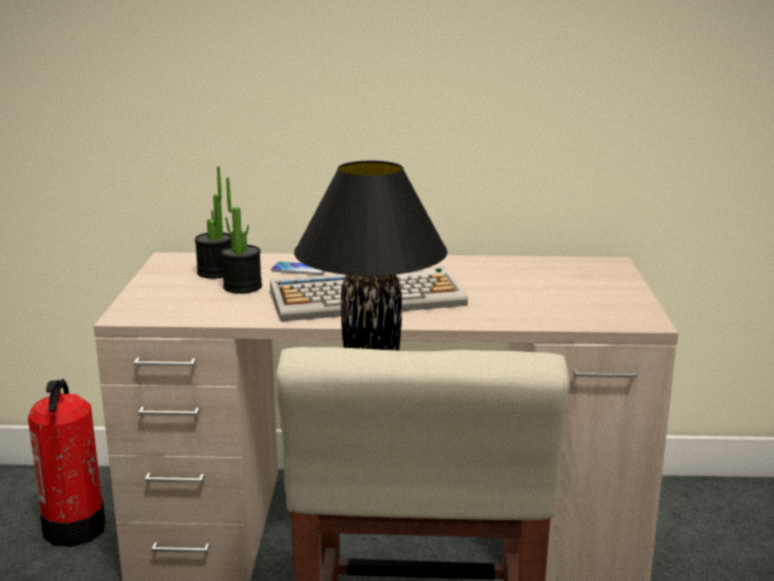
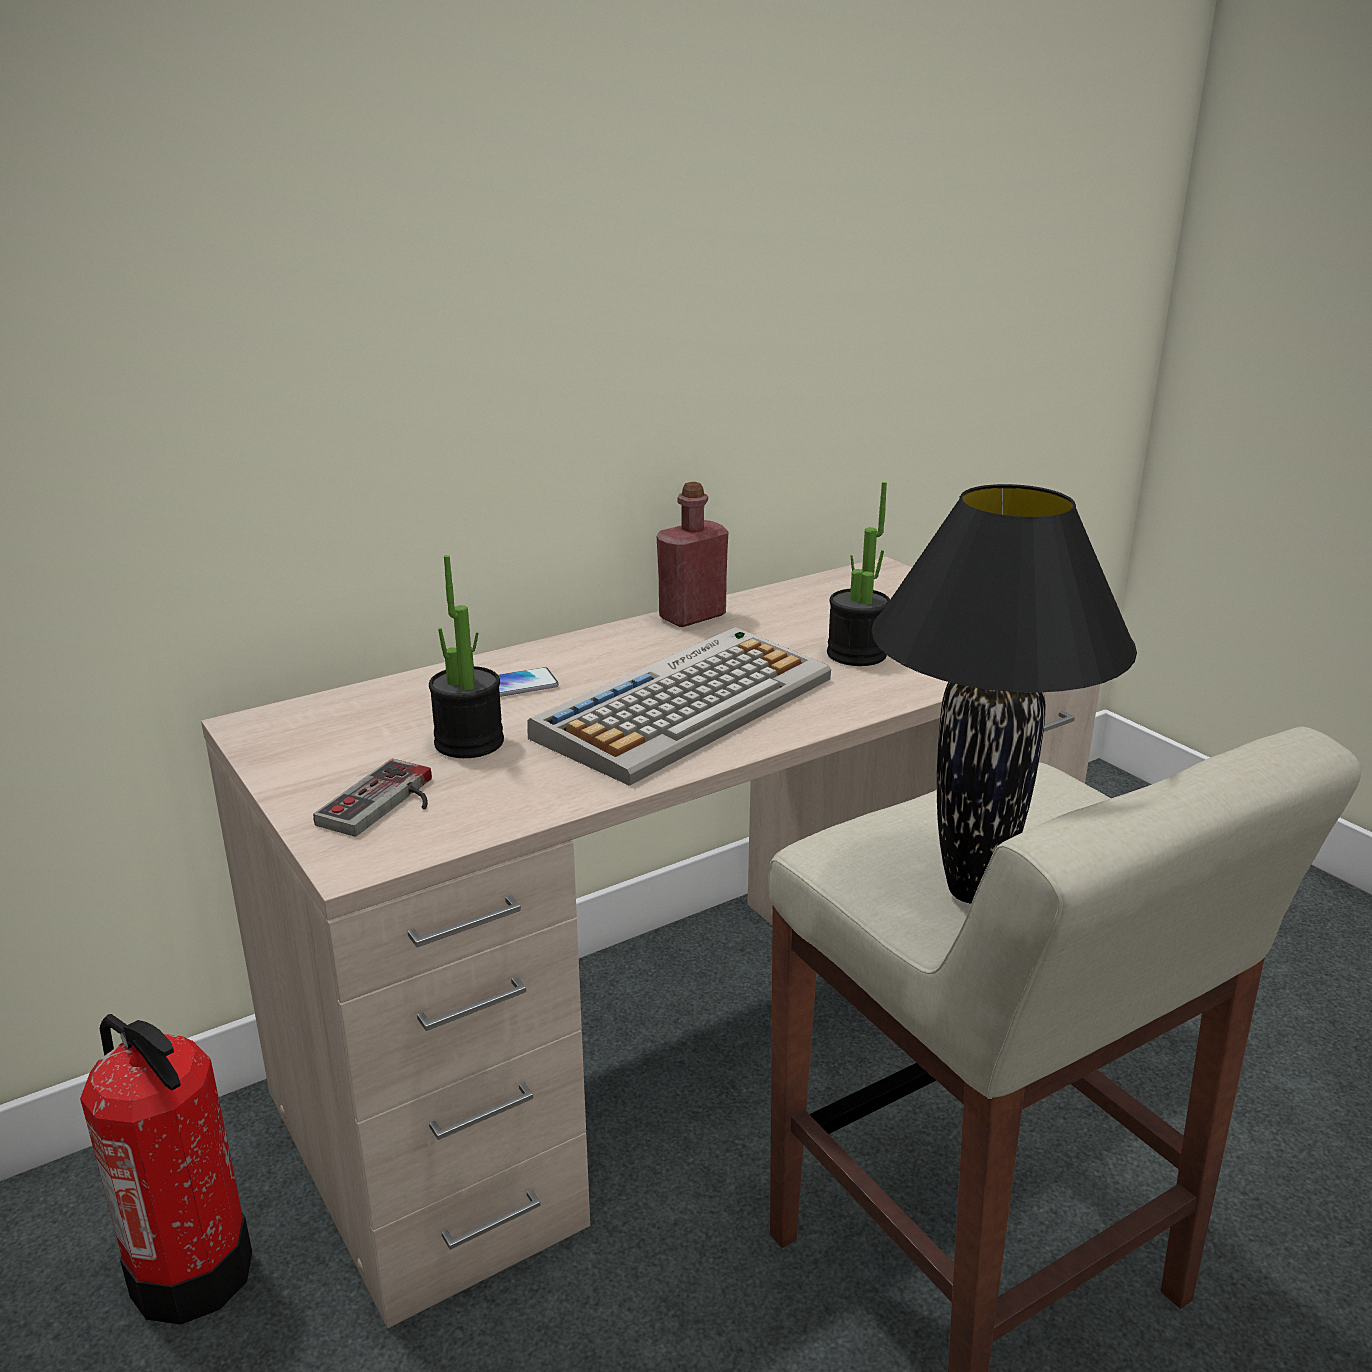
camera: 35 degrees left, 5 degrees up
potted plant [195,166,232,279] -> potted plant moved to [827,482,890,666]
none -> game controller [313,759,432,836]
none -> red bottle [657,482,729,627]

